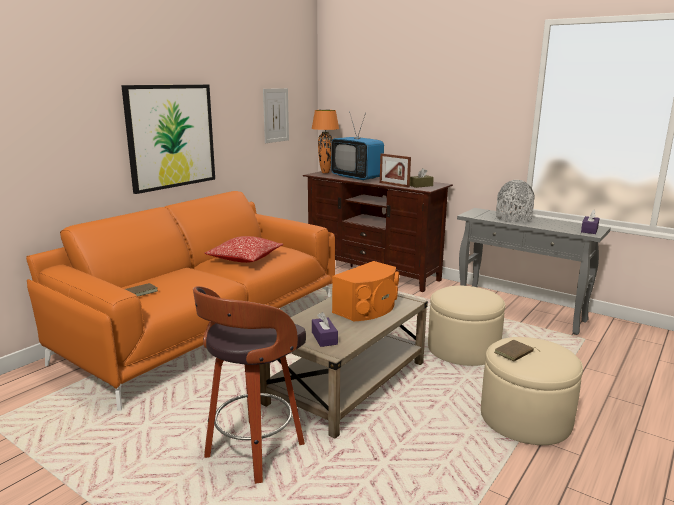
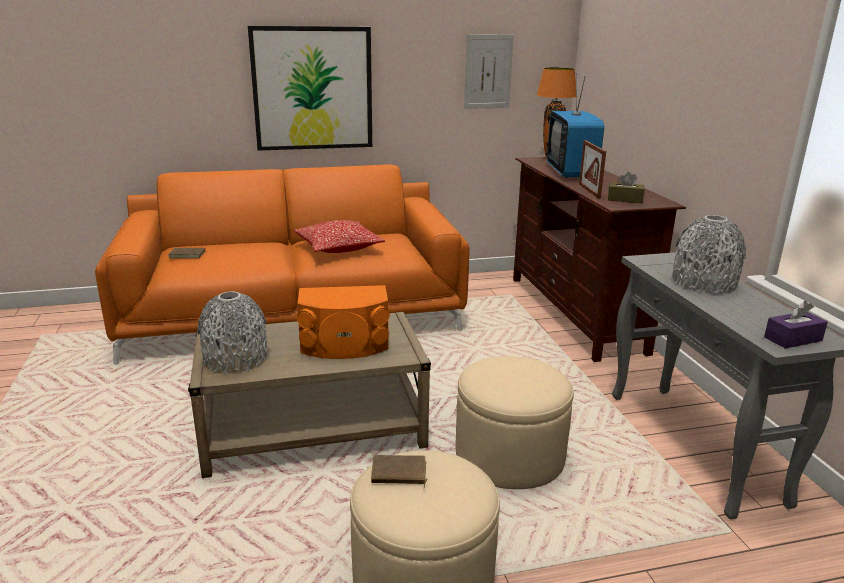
camera: 40 degrees right, 5 degrees up
stool [193,286,306,484] -> none
purple tissue box [312,312,338,347] -> grey vase [198,291,267,373]

